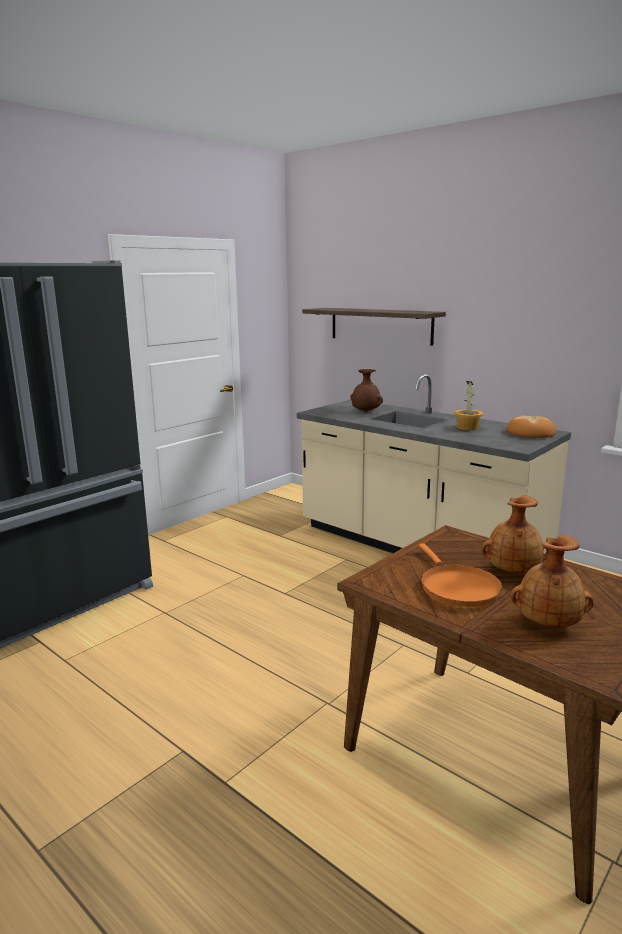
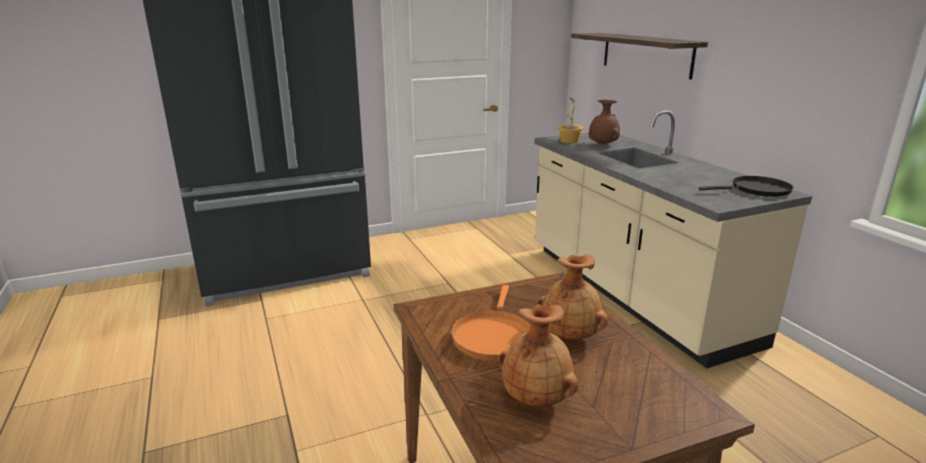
camera: 25 degrees right, 5 degrees up
potted plant [454,381,484,430] -> potted plant moved to [557,98,583,143]
bread [506,415,556,438] -> black frying pan [699,176,794,197]

